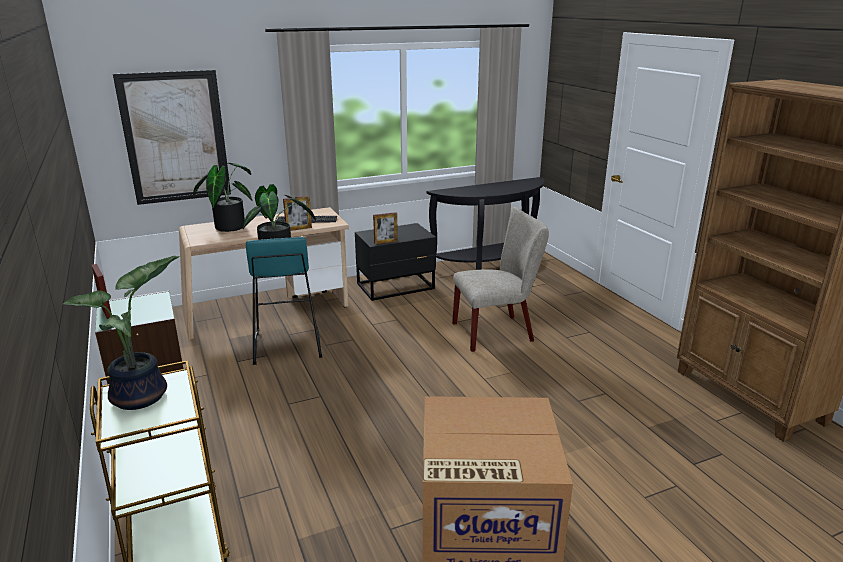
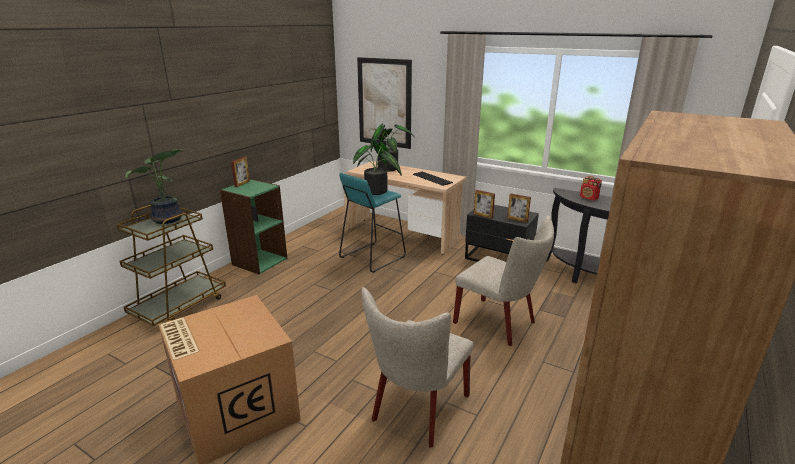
camera: 55 degrees right, 0 degrees up
picture frame [283,196,312,231] -> picture frame moved to [507,194,531,222]
none -> beige chair [361,287,473,448]
none -> radio [580,176,602,200]

